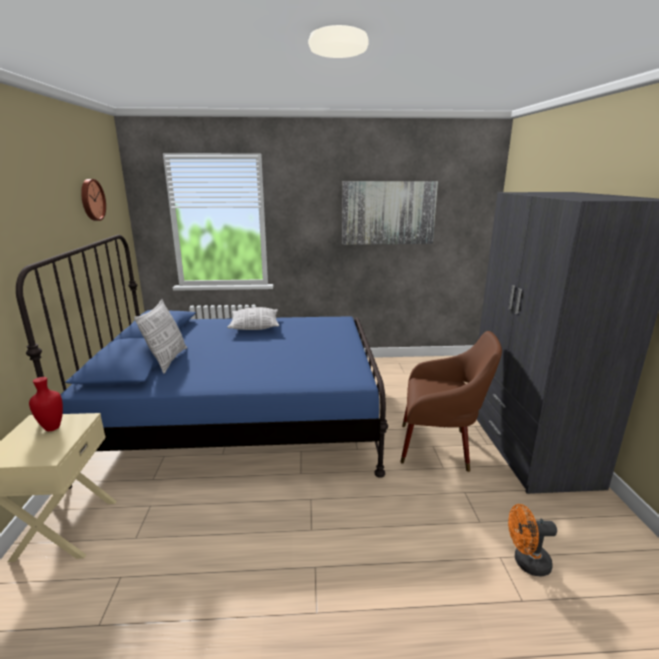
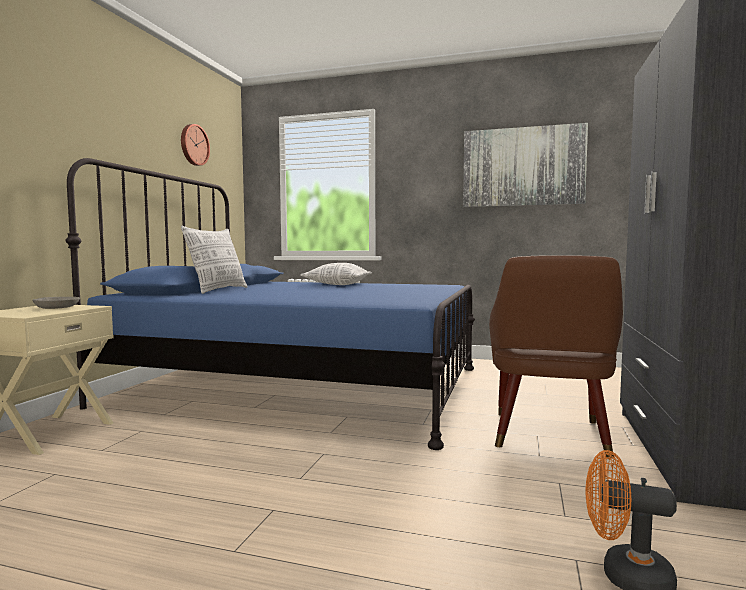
camera: 20 degrees right, 15 degrees down
red vase [29,377,63,431] -> grey bowl [33,297,80,309]
brown armchair [400,331,502,472] -> brown armchair turned 75 degrees clockwise [489,255,623,458]

